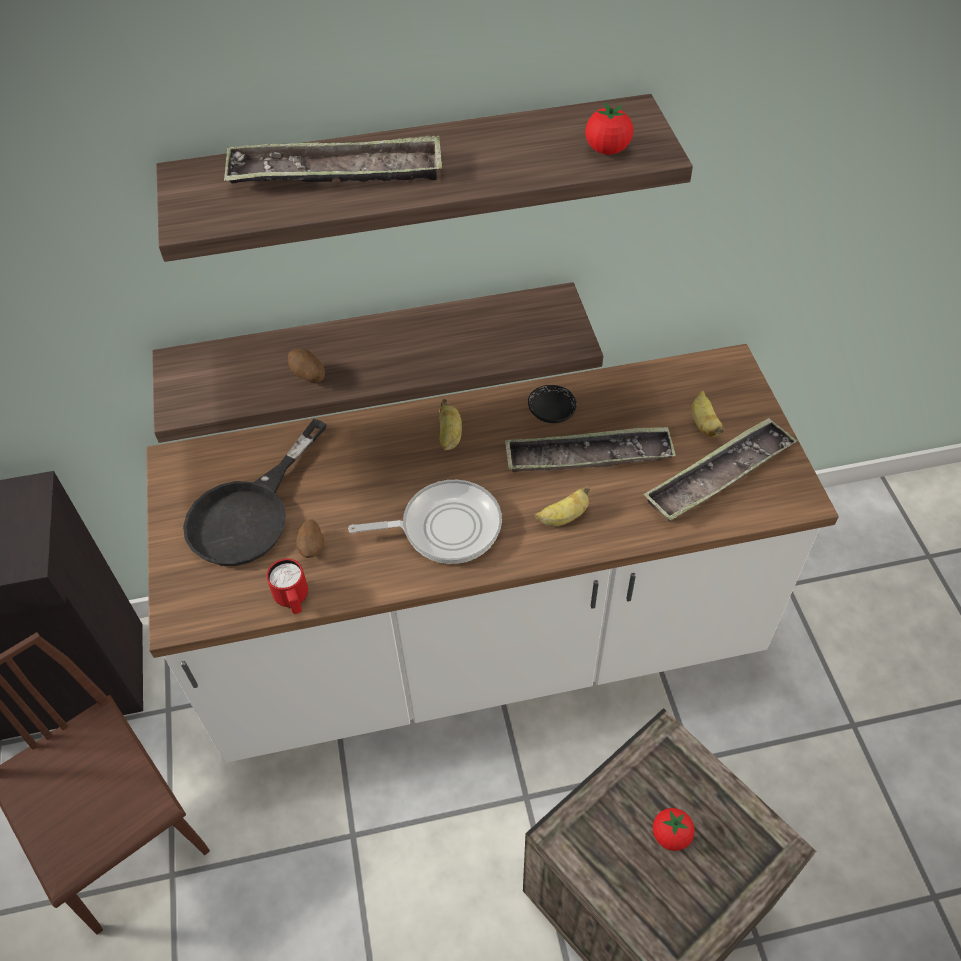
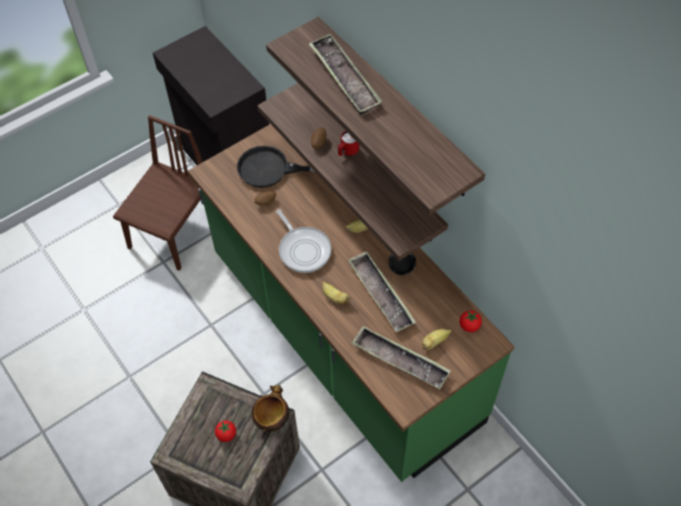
camera: 65 degrees right, 5 degrees up
white counter [146,344,839,763] -> green counter [188,124,514,482]
red mug [266,559,308,614] -> red mug moved to [338,131,359,156]
tomato [585,102,634,155] -> tomato moved to [460,310,482,332]
none -> bowl [252,385,289,434]

